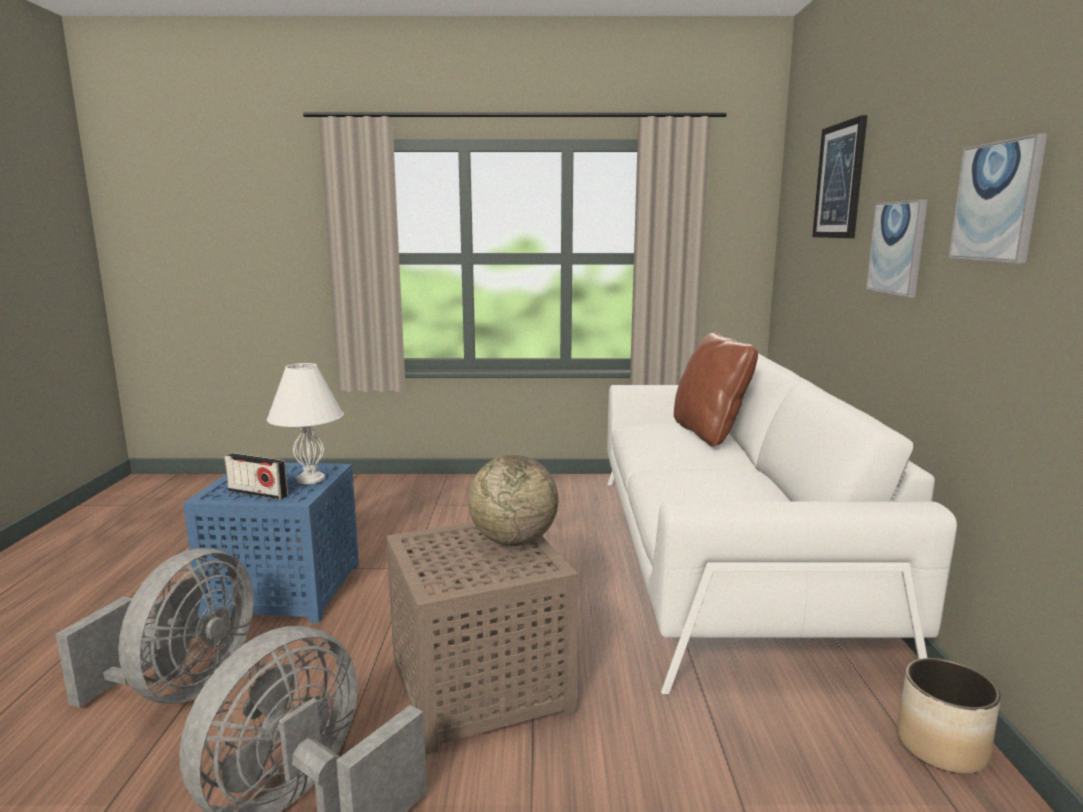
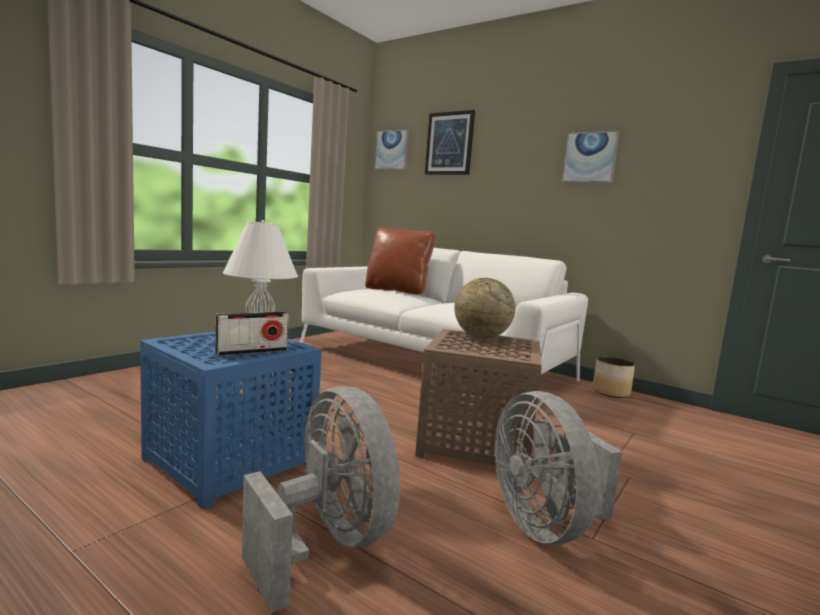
camera: 55 degrees left, 5 degrees down
picture [866,200,928,298] -> picture moved to [375,129,409,170]

